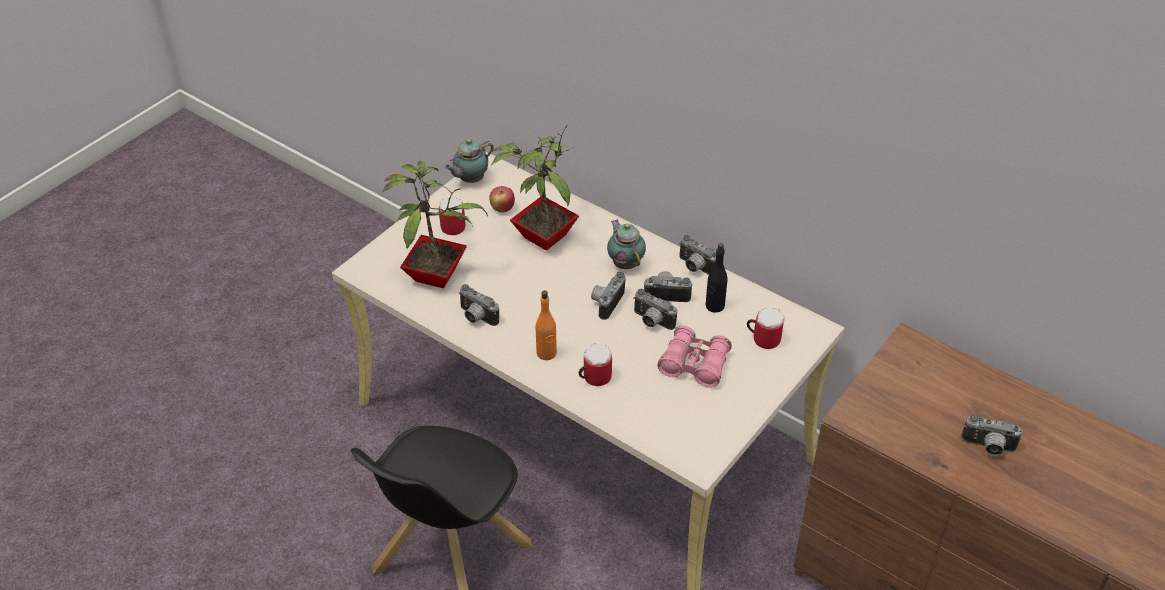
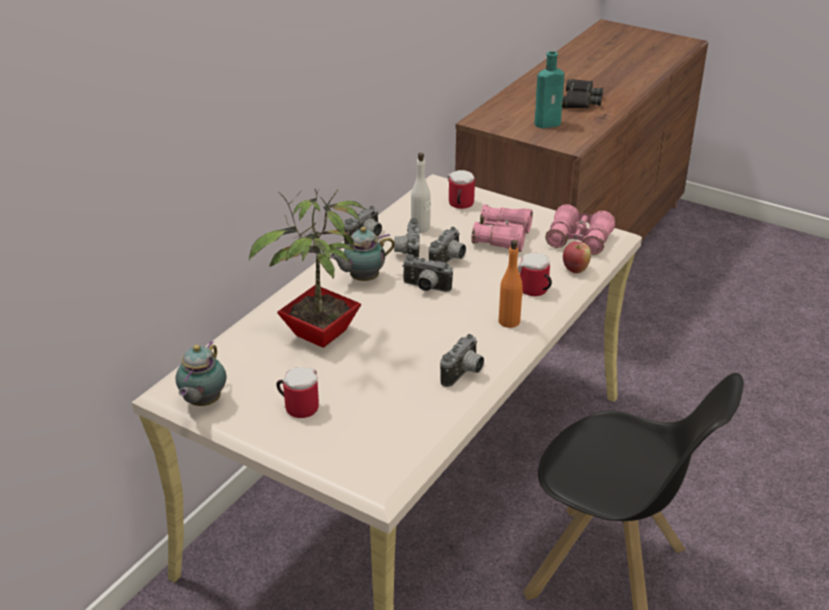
camera: 95 degrees left, 10 degrees down
potted plant [382,161,488,288] -> none
teapot [444,139,494,183] -> teapot turned 60 degrees clockwise [176,341,226,406]
apple [489,186,515,212] -> apple moved to [563,242,591,274]
black bottle [706,243,728,313] -> white bottle [411,153,431,233]
camera [961,414,1022,455] -> black binoculars [562,79,603,108]
none -> turquoise bottle [535,51,565,128]
none -> pink binoculars [546,204,615,255]

